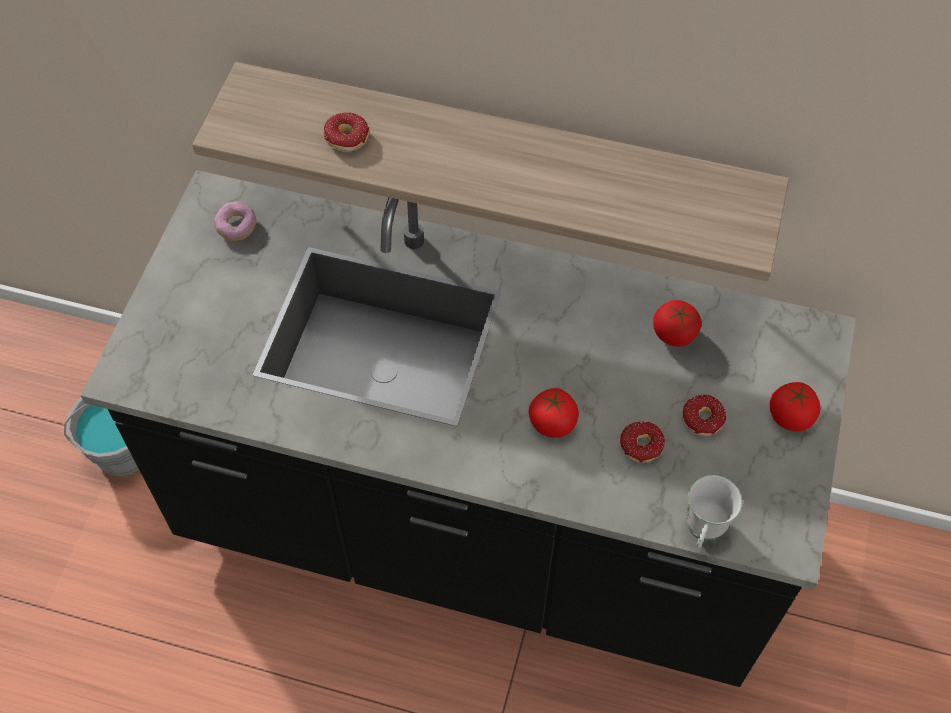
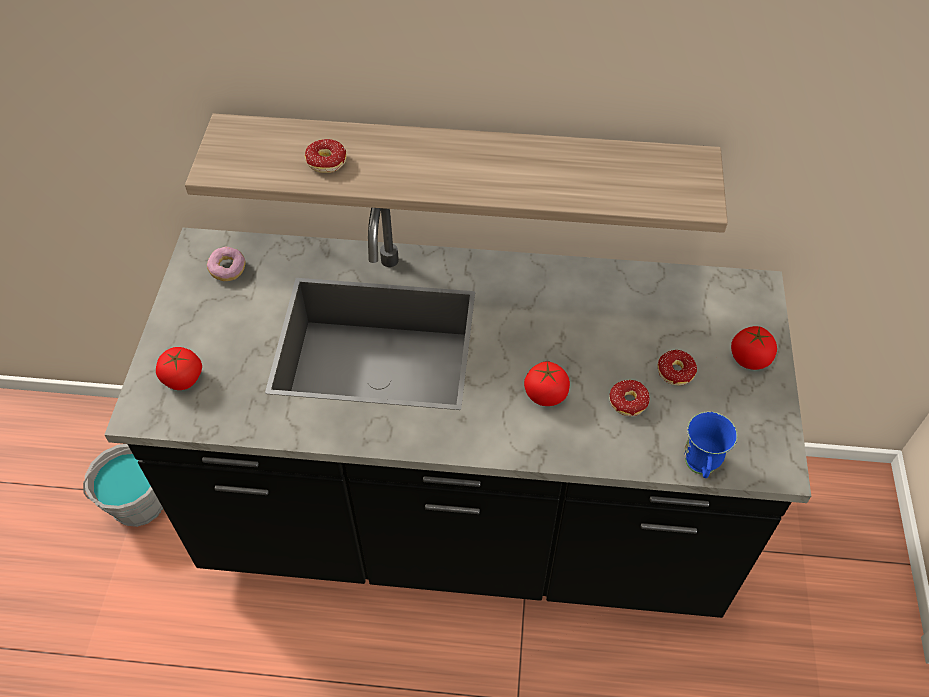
camera: 10 degrees left, 5 degrees down
tomato [653,300,702,347] -> tomato moved to [156,347,202,390]
white mug [686,475,742,548] -> blue mug [684,412,738,478]

